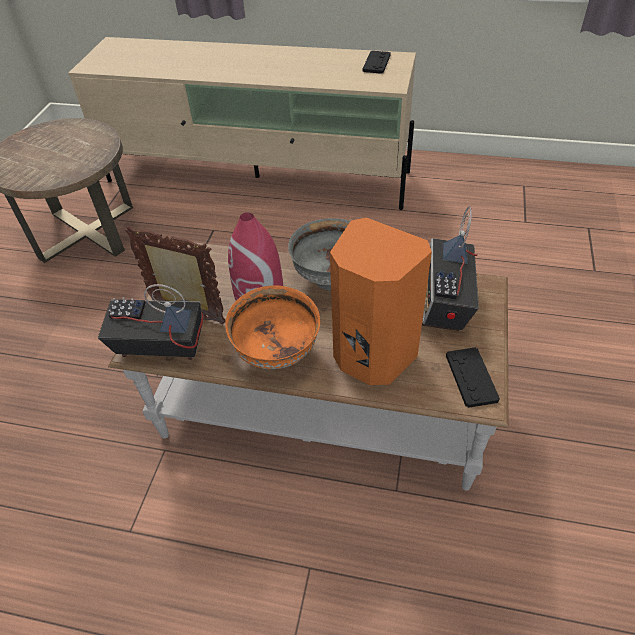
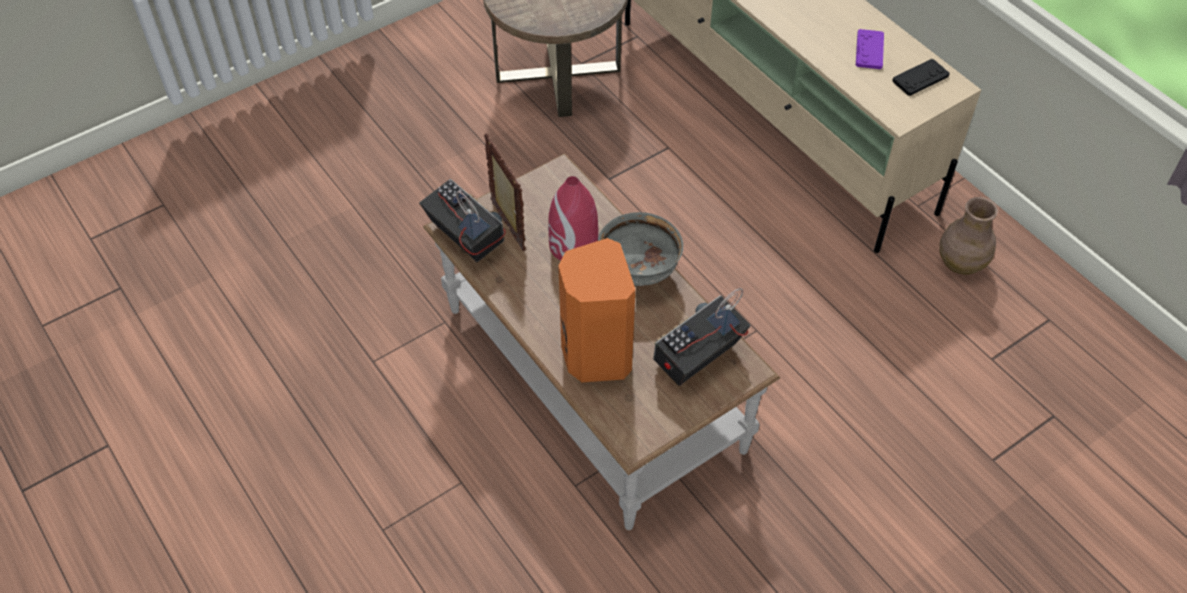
camera: 40 degrees right, 5 degrees up
orange bowl [225,286,320,369] -> none
black game controller [446,347,500,408] -> none
none -> purple game controller [856,29,884,69]
none -> brown vase [940,197,998,275]

